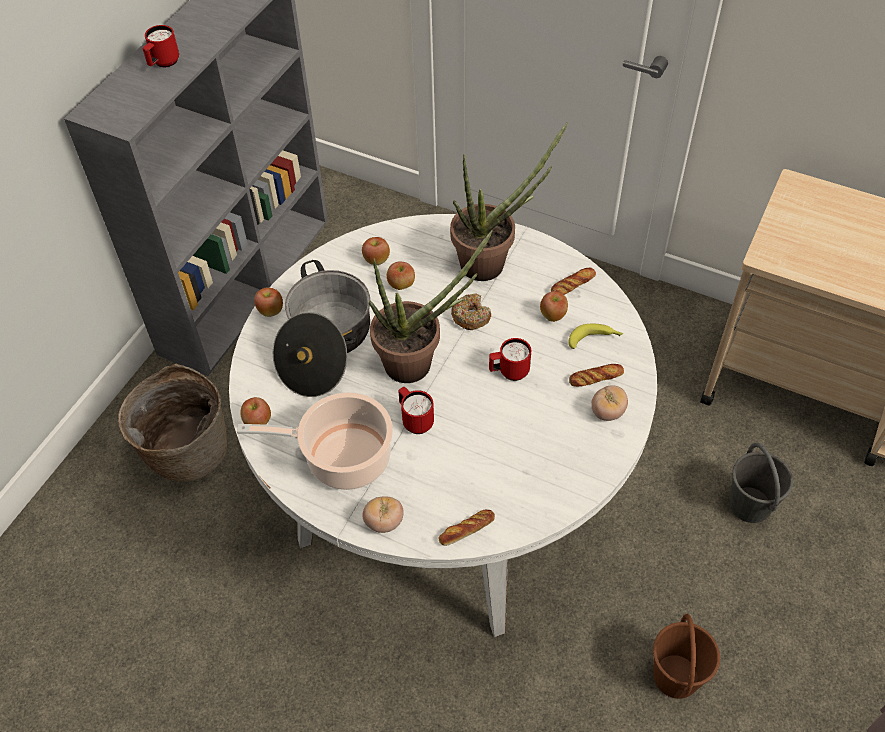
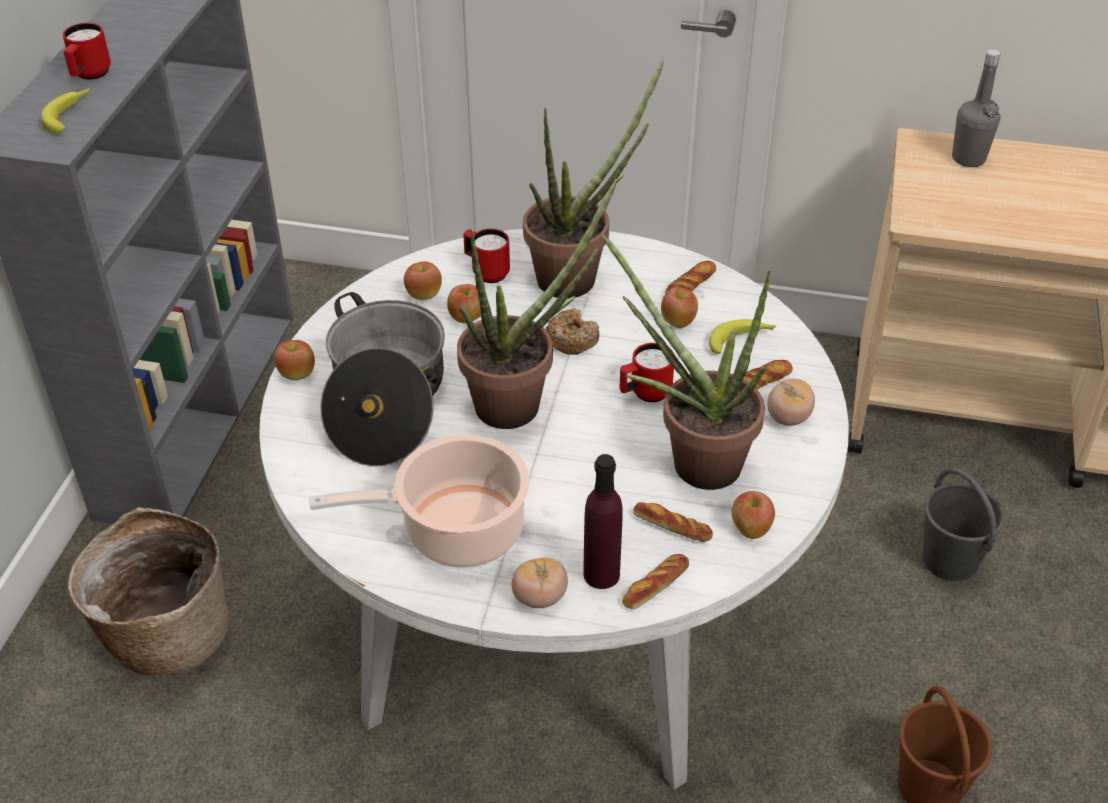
camera: 15 degrees left, 10 degrees down
apple [240,397,271,425] -> apple moved to [732,491,775,539]
red mug [398,387,434,434] -> red mug moved to [463,229,510,283]
none -> banana [41,88,90,134]
none -> purple bottle [583,454,623,589]
none -> potted plant [602,234,770,490]
none -> bread [633,502,713,542]
none -> grey bottle [952,49,1001,167]

